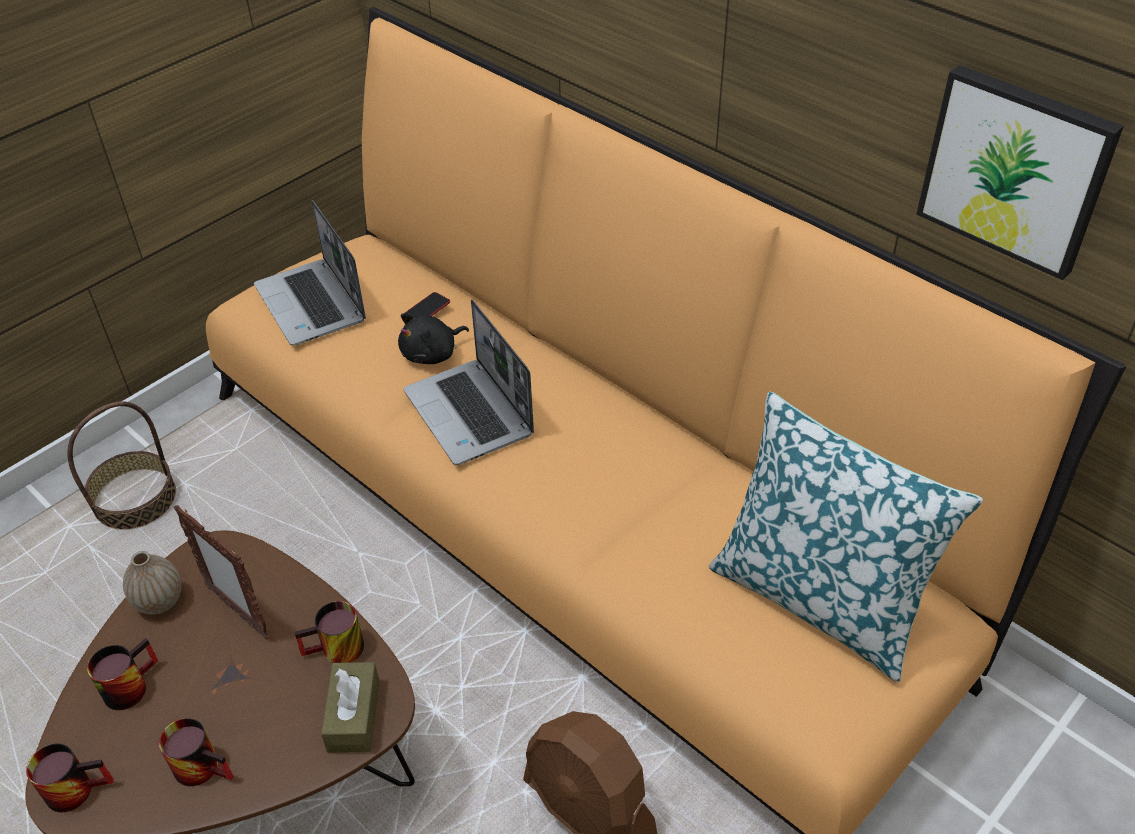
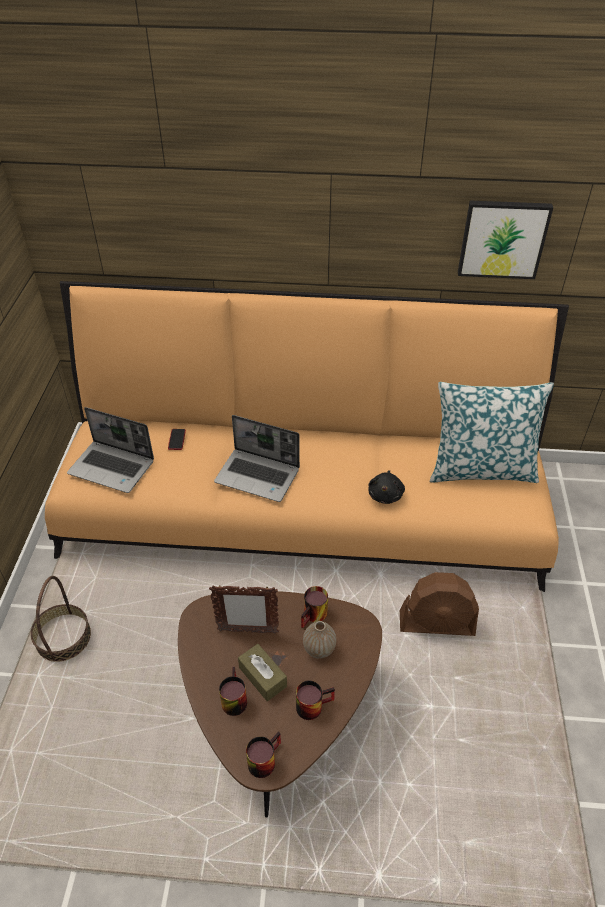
camera: 40 degrees left, 0 degrees up
vase [123,551,181,615] -> vase moved to [303,621,336,659]
brown tissue box [321,662,379,753] -> brown tissue box moved to [238,644,287,701]
black plush toy [398,313,469,364] -> black plush toy moved to [368,470,405,504]

